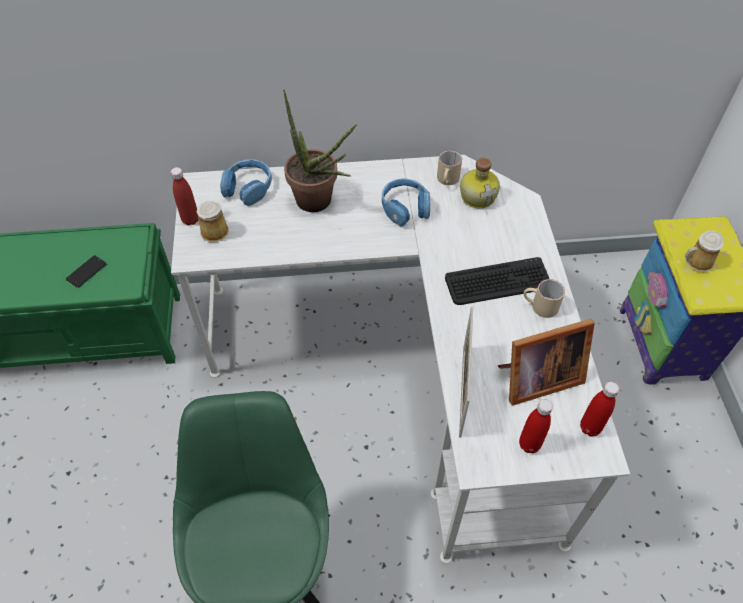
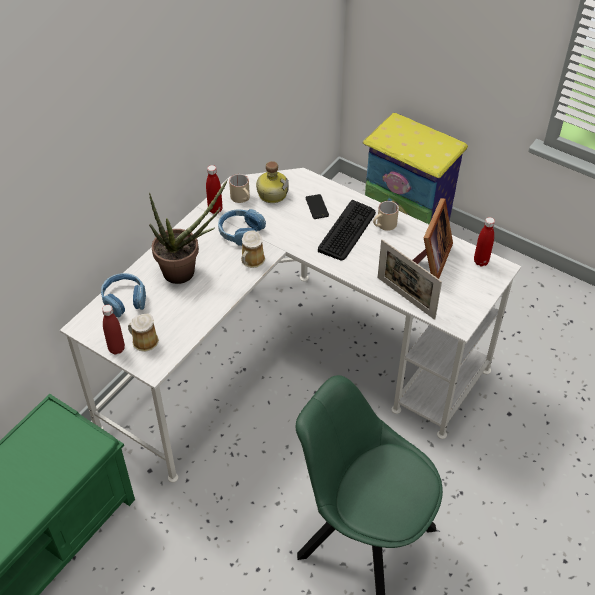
camera: 50 degrees left, 5 degrees down
phone [66,255,107,288] -> phone moved to [305,194,329,219]
red bottle [519,399,553,453] -> red bottle moved to [206,165,223,214]
mug [685,230,724,272] -> mug moved to [241,230,265,268]

